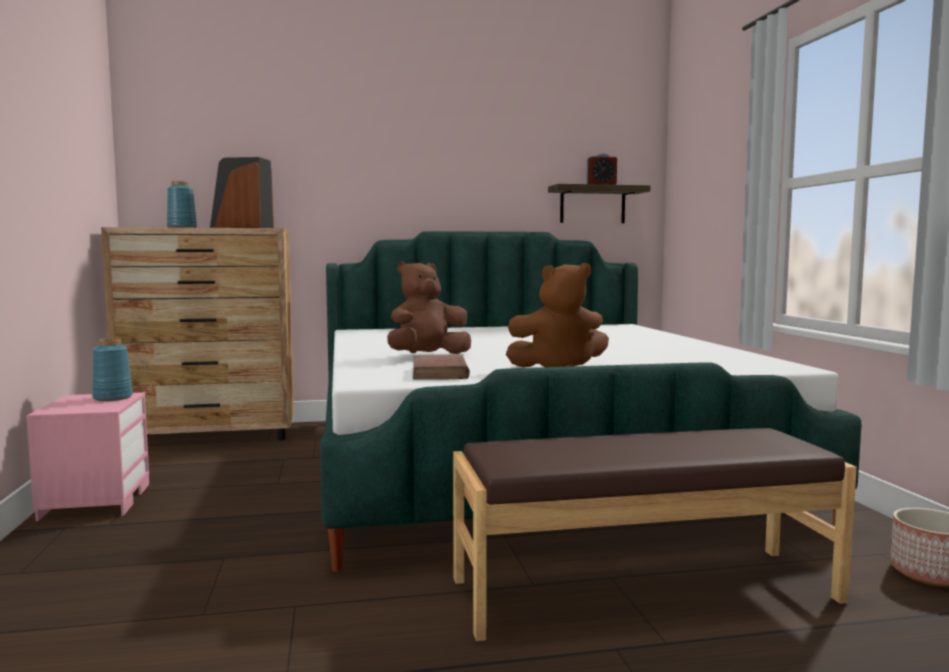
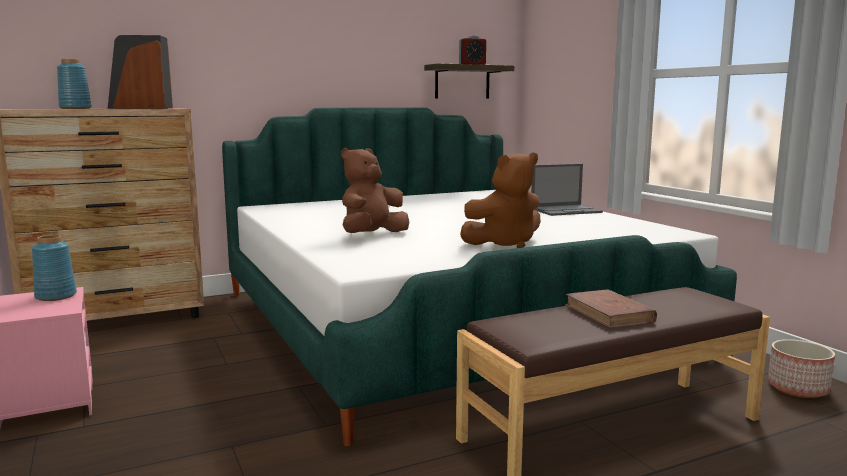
camera: 15 degrees left, 5 degrees up
brown book [413,355,470,380] -> brown book moved to [565,289,657,328]
none -> laptop [531,164,603,216]

